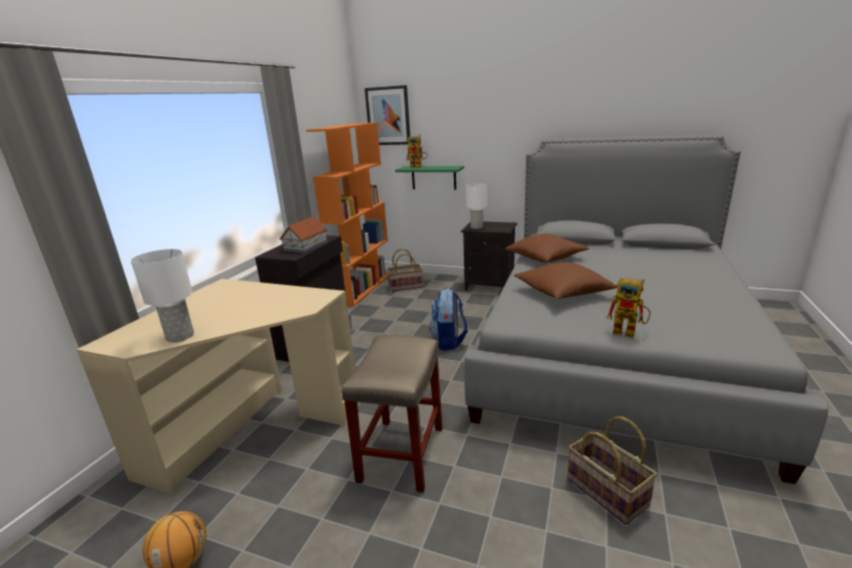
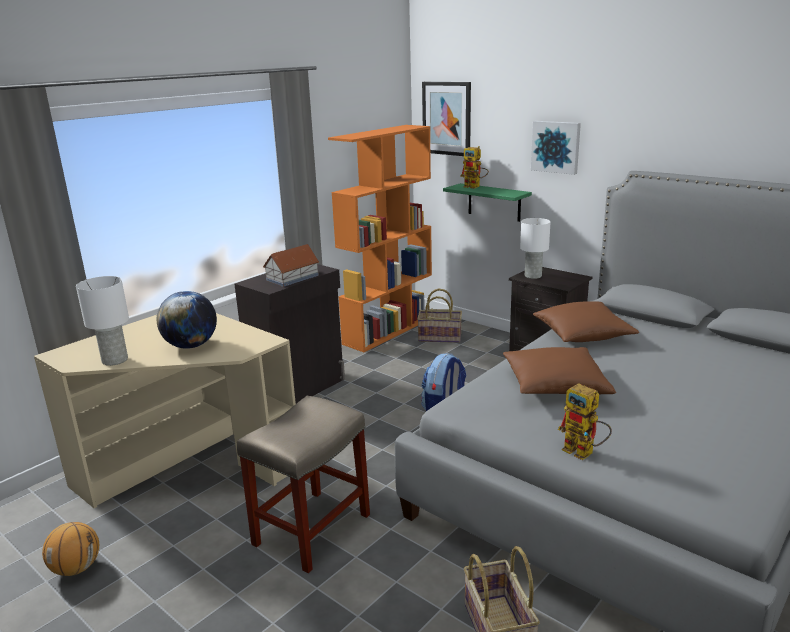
camera: 20 degrees right, 0 degrees up
none -> globe [157,291,217,349]
none -> picture [531,121,581,175]

